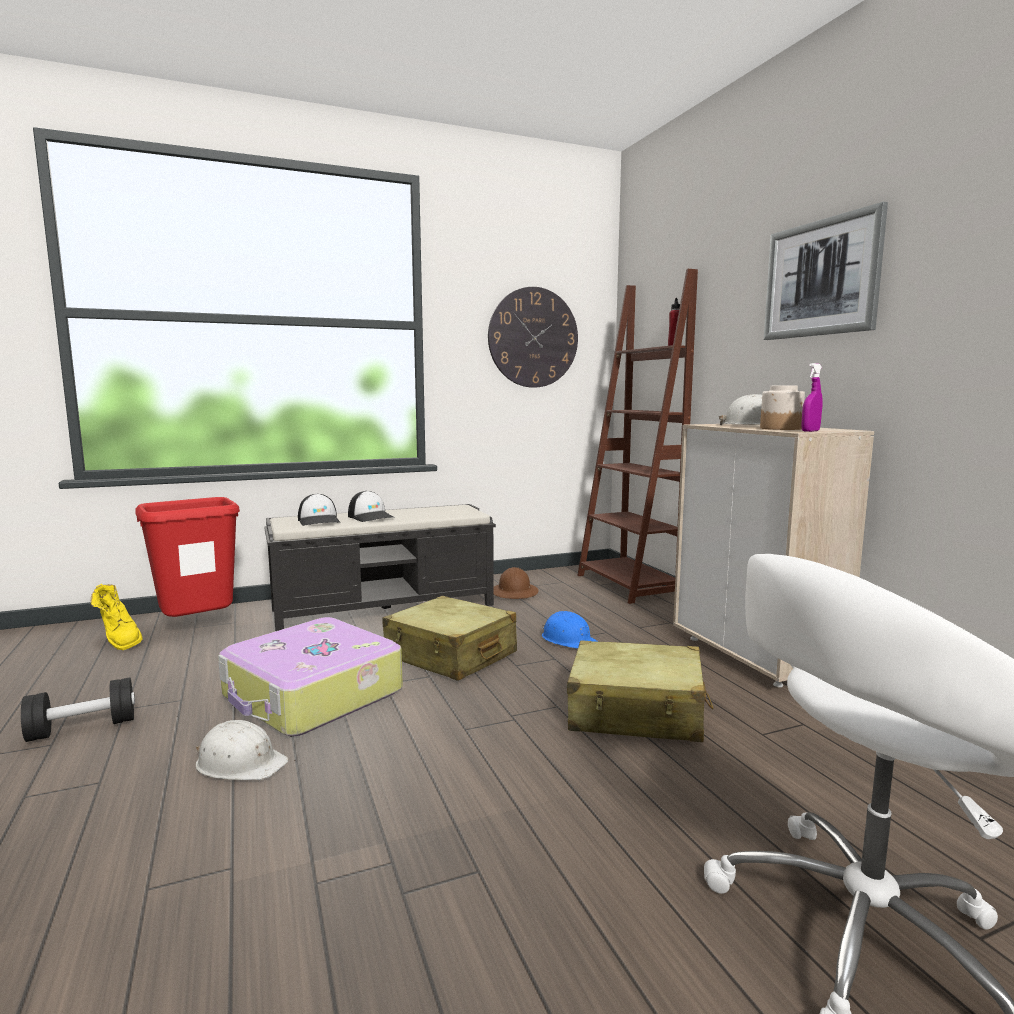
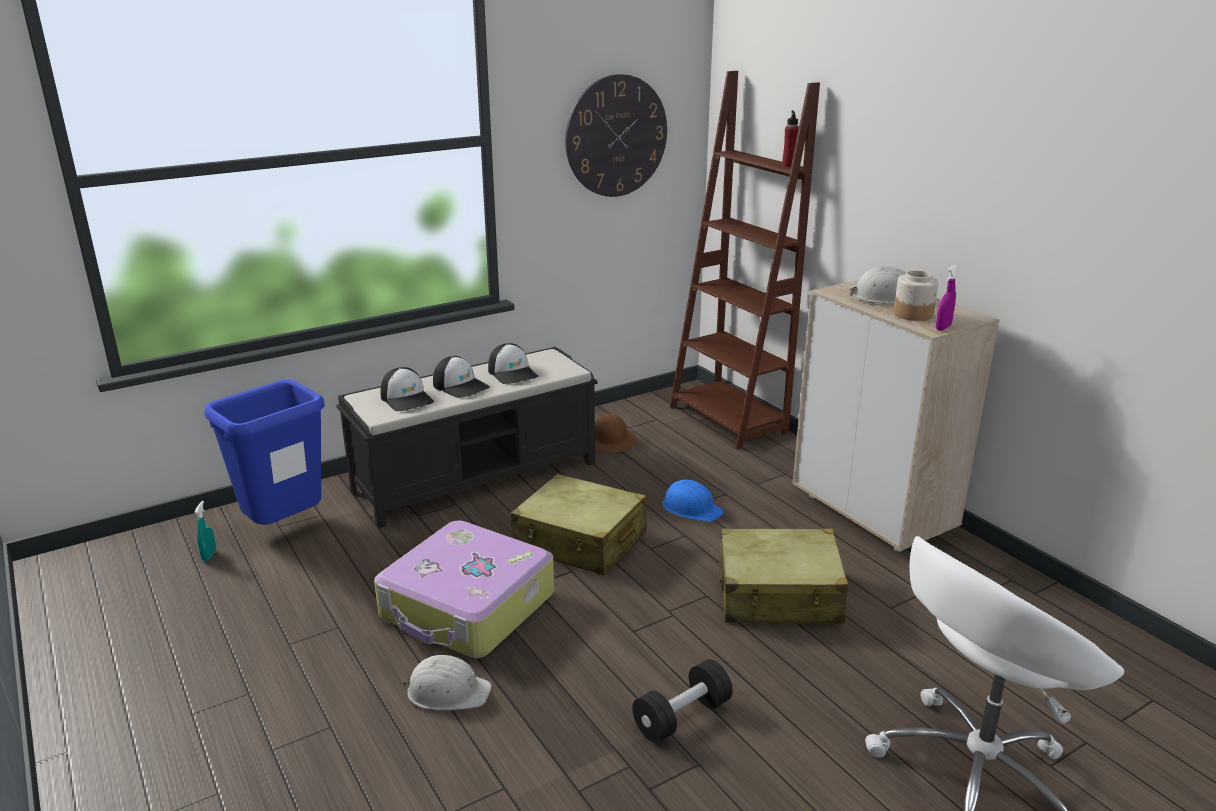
camera: 10 degrees left, 15 degrees up
black dumbbell [21,678,135,742] -> black dumbbell moved to [632,659,732,743]
yellow boot [91,584,142,650] -> turquoise spray bottle [195,501,216,561]
red trash can [136,497,240,617] -> blue trash can [204,379,325,525]
picture [764,202,888,340] -> none
none -> cap [488,343,538,384]

